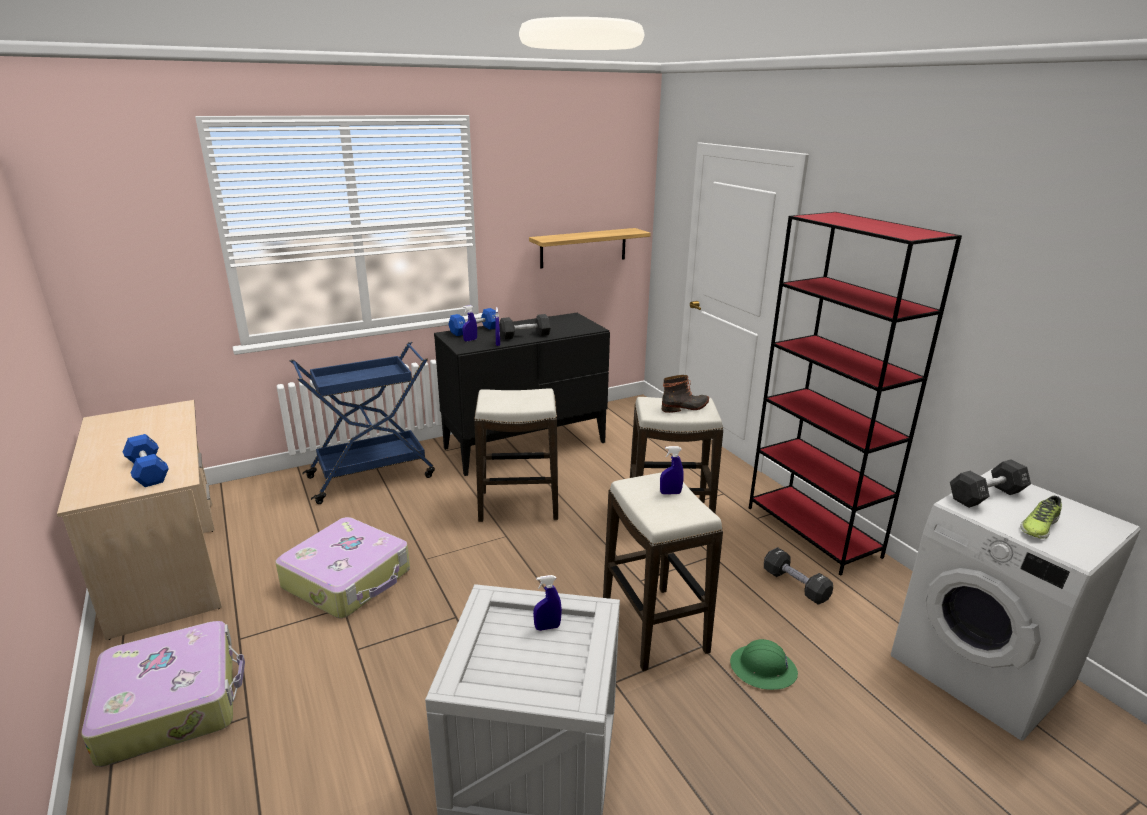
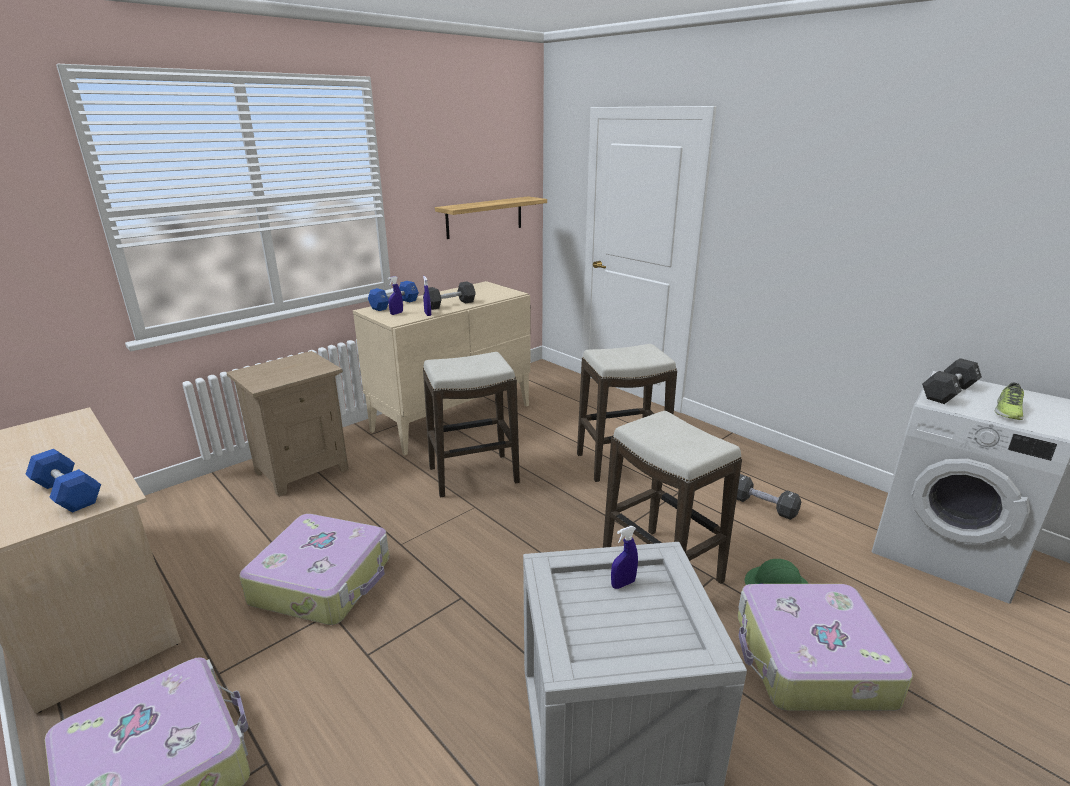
camera: 15 degrees left, 0 degrees up
blue cart [289,342,435,504] -> beige nightstand [226,351,349,497]
black cabinet [434,313,610,476] -> beige cabinet [353,281,531,455]
blue spray bottle [660,446,684,495] -> none
boot [662,375,709,413] -> none
red bookcase [749,212,962,576] -> none
none -> suitcase [738,584,913,711]

